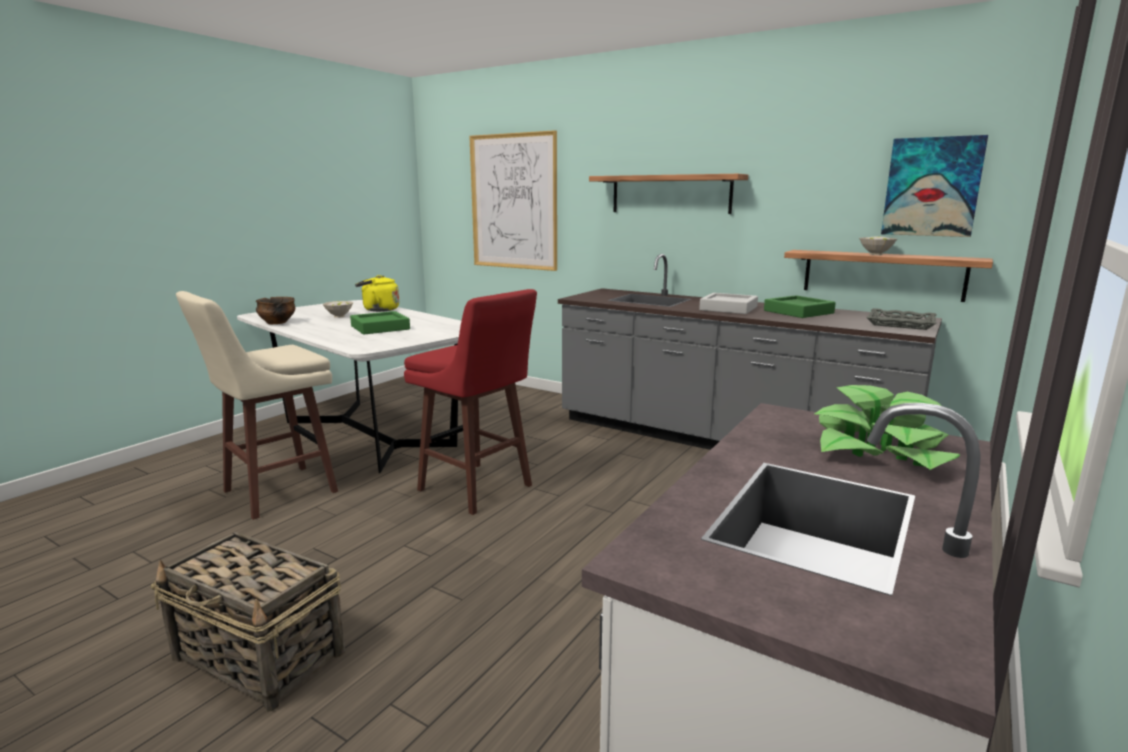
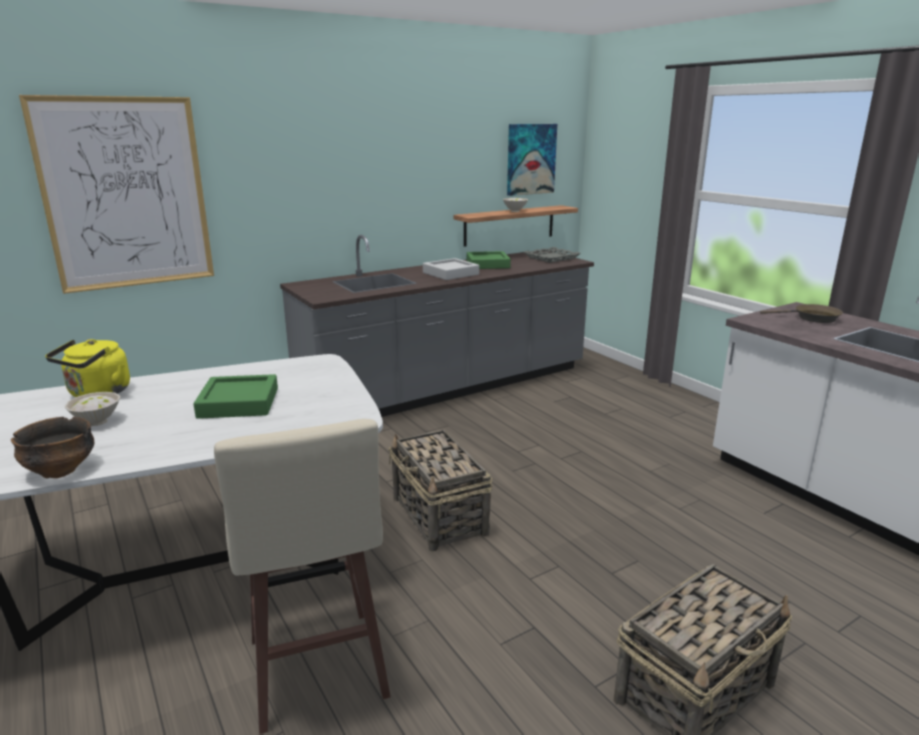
camera: 65 degrees left, 5 degrees up
red stool [404,289,537,515] -> basket [388,430,493,552]
shelf [589,174,748,214] -> none
potted plant [814,385,960,470] -> brown frying pan [760,304,843,323]

